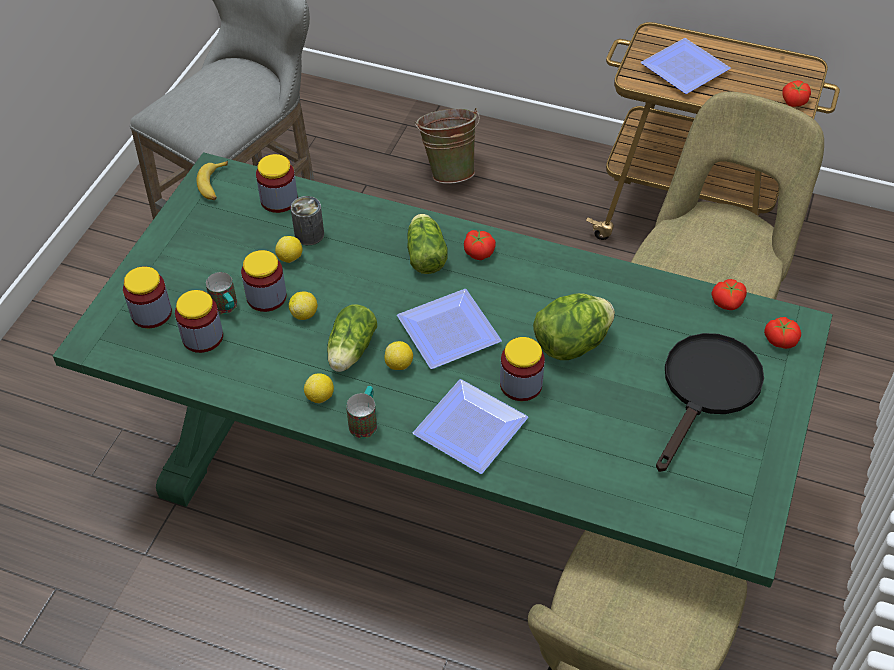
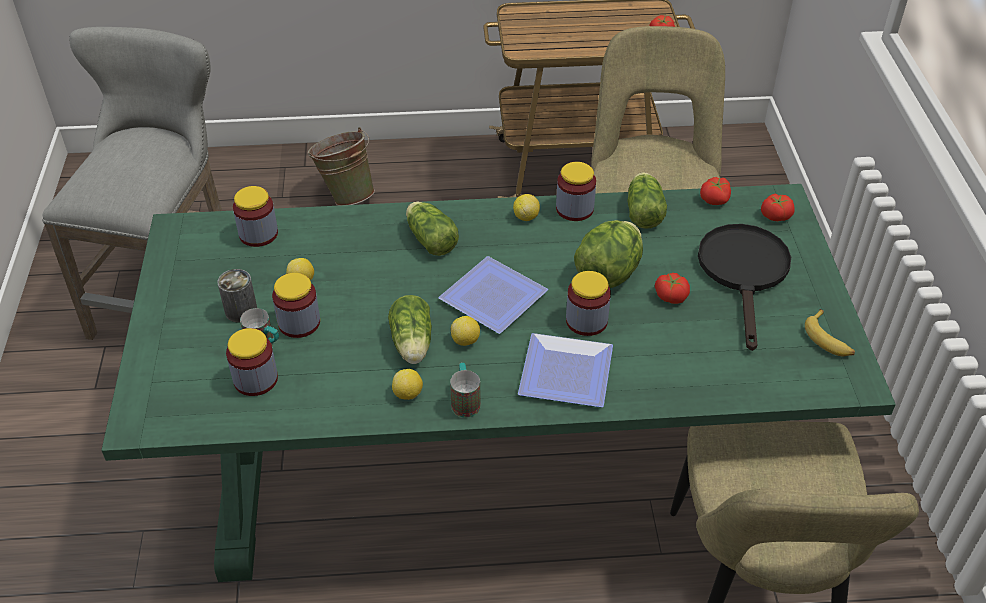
camera: 25 degrees left, 5 degrees down
jar [123,266,172,328] -> jar moved to [556,162,596,221]
banana [197,161,228,200] -> banana moved to [805,309,855,356]
lemon [289,292,317,320] -> lemon moved to [513,194,540,221]
can [291,196,324,245] -> can moved to [218,269,257,322]
tomato [464,230,496,260] -> tomato moved to [655,273,690,304]
plate [641,38,731,94] -> none
none -> lettuce [628,172,667,229]

